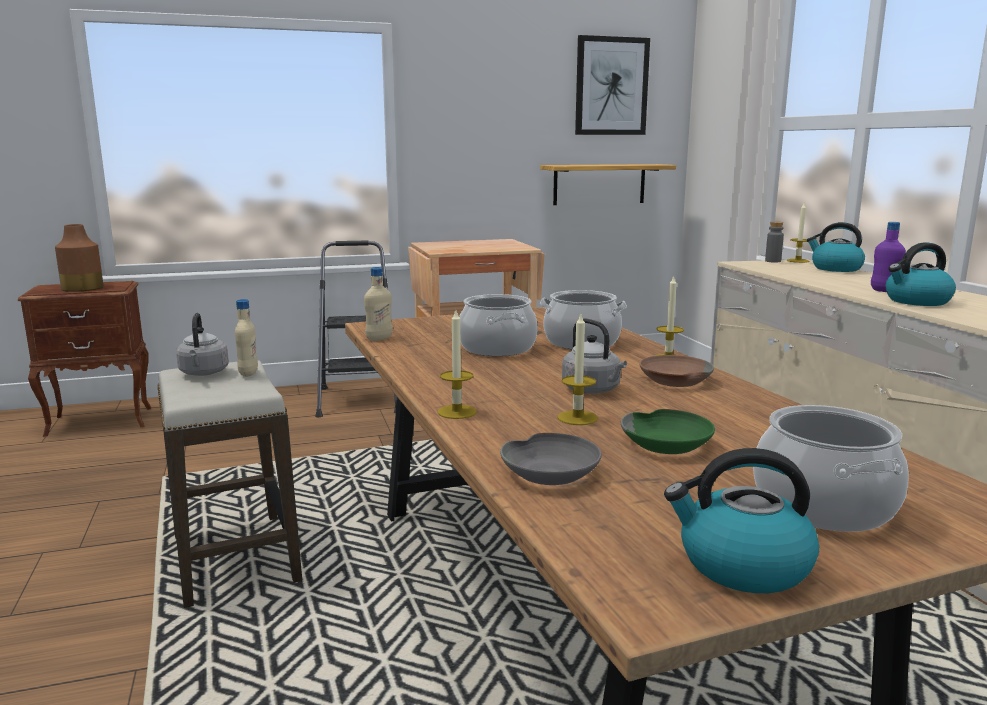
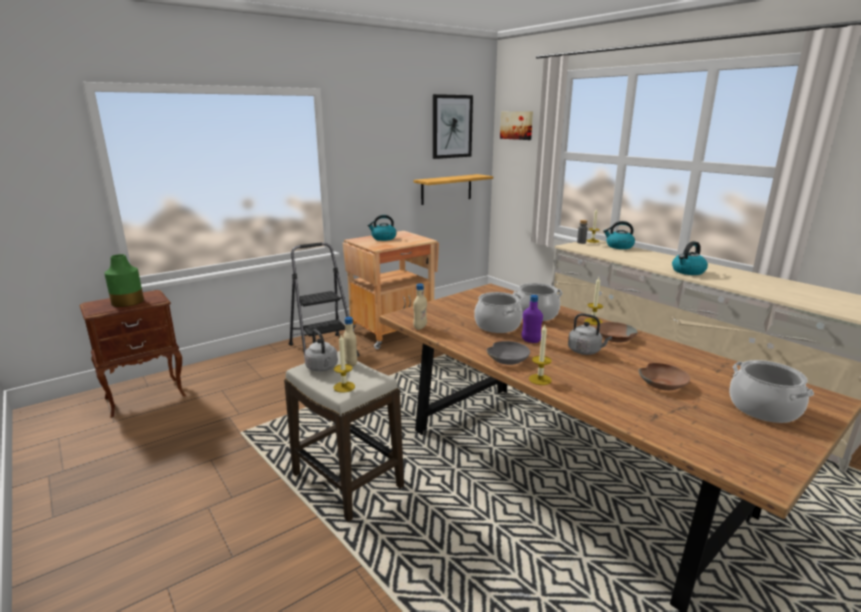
camera: 20 degrees left, 5 degrees up
brown vase [55,224,104,292] -> green vase [104,254,144,307]
grey bowl [500,433,602,485] -> grey bowl moved to [486,341,530,365]
candle [557,314,598,425] -> candle moved to [334,335,355,393]
green bowl [621,409,715,454] -> brown bowl [639,363,690,390]
kettle [664,448,819,593] -> kettle moved to [367,215,396,241]
purple bottle [871,222,906,292] -> purple bottle moved to [522,295,543,343]
none -> picture [500,111,533,140]

